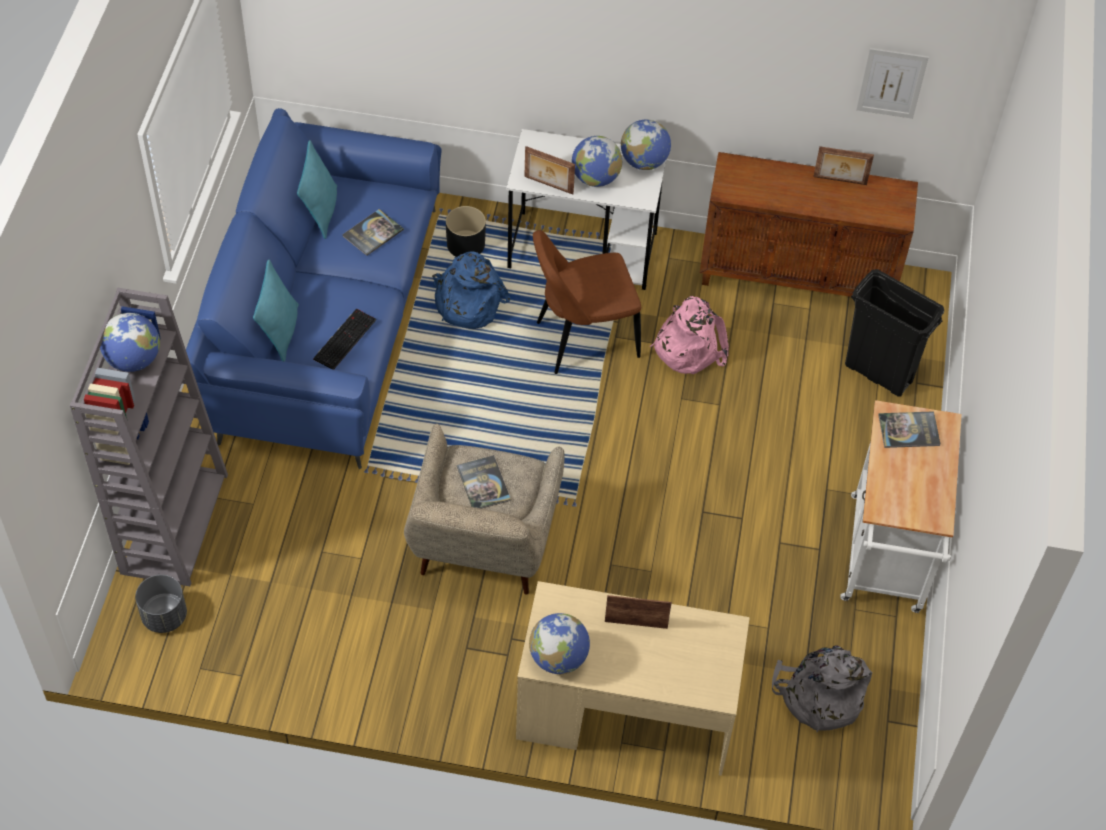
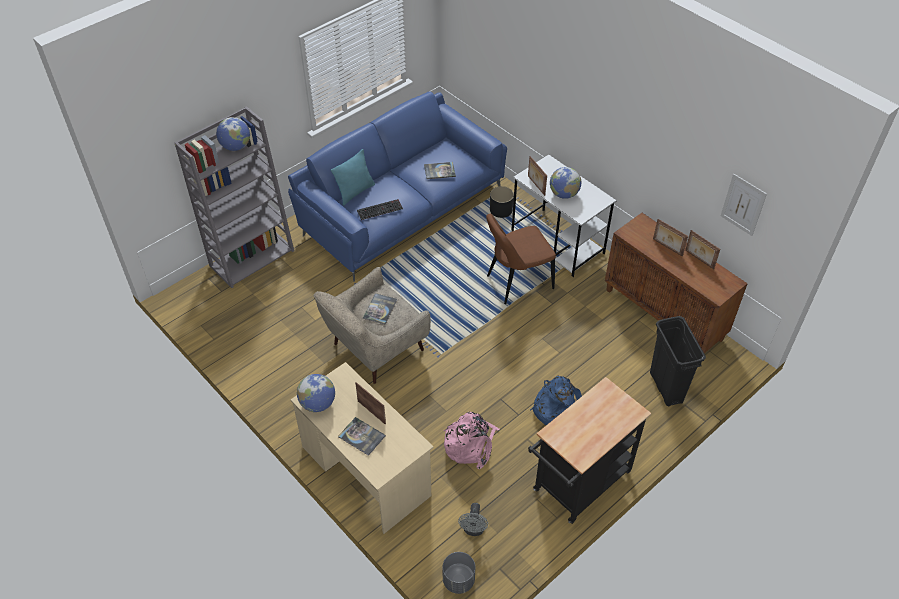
camera: 40 degrees right, 5 degrees down
grey planter [135,575,187,633] -> grey planter moved to [443,552,475,594]
turquoise pillow [297,140,337,239] -> none
blue backpack [432,251,510,329] -> blue backpack moved to [530,376,582,425]
brown chair [533,230,641,374] -> brown chair turned 45 degrees counterclockwise [486,213,556,304]
globe [621,119,671,170] -> none
pink backpack [650,296,729,374] -> pink backpack moved to [444,412,500,469]
grey backpack [772,645,873,732] -> grey fan [458,503,488,536]
white cart [840,400,962,613] -> black cart [528,377,651,524]
book [878,411,940,448] -> book moved to [338,417,386,456]
none -> picture frame [653,219,688,256]

